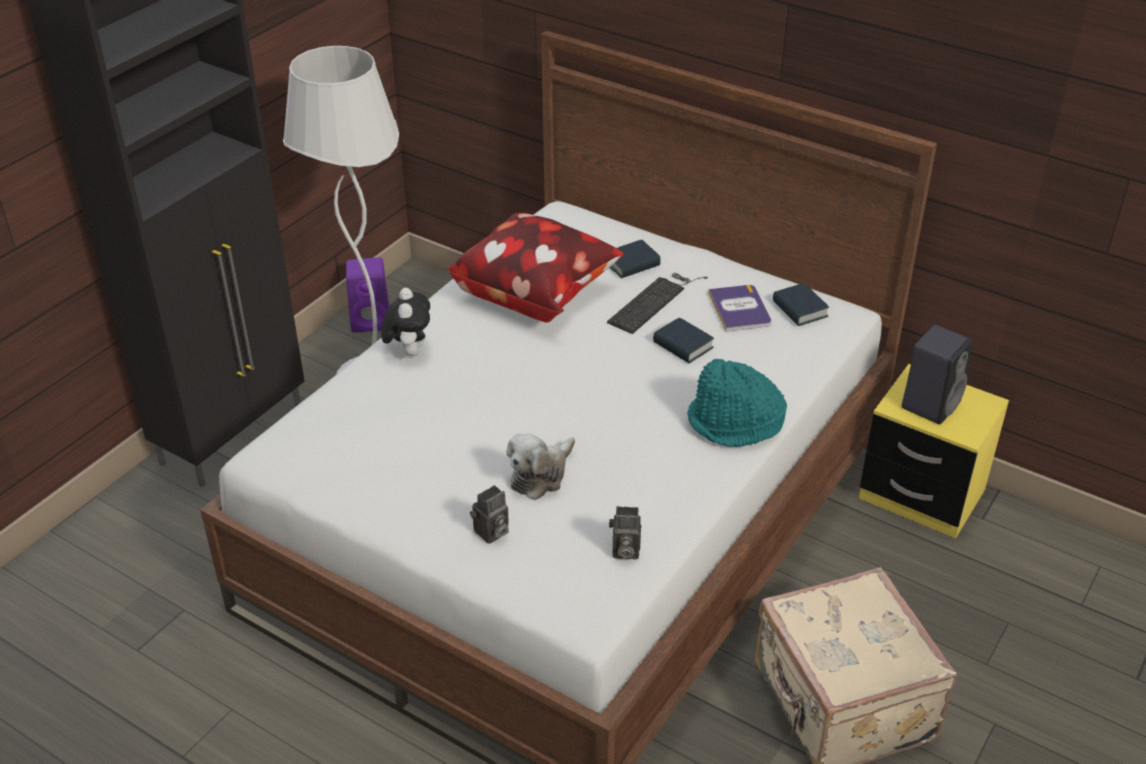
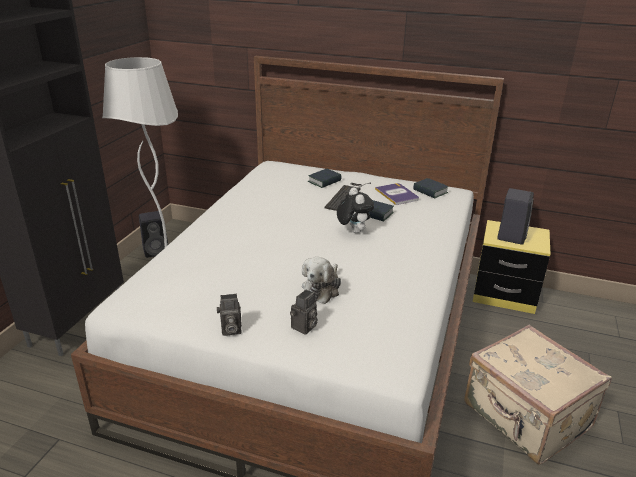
camera: 15 degrees left, 10 degrees down
purple speaker [346,257,389,333] -> black speaker [139,211,168,258]
plush toy [381,288,430,356] -> plush toy moved to [337,187,374,233]
pillow [447,213,623,323] -> none
camera [609,506,641,559] -> camera moved to [217,294,242,336]
turquoise hat [687,359,787,447] -> none

